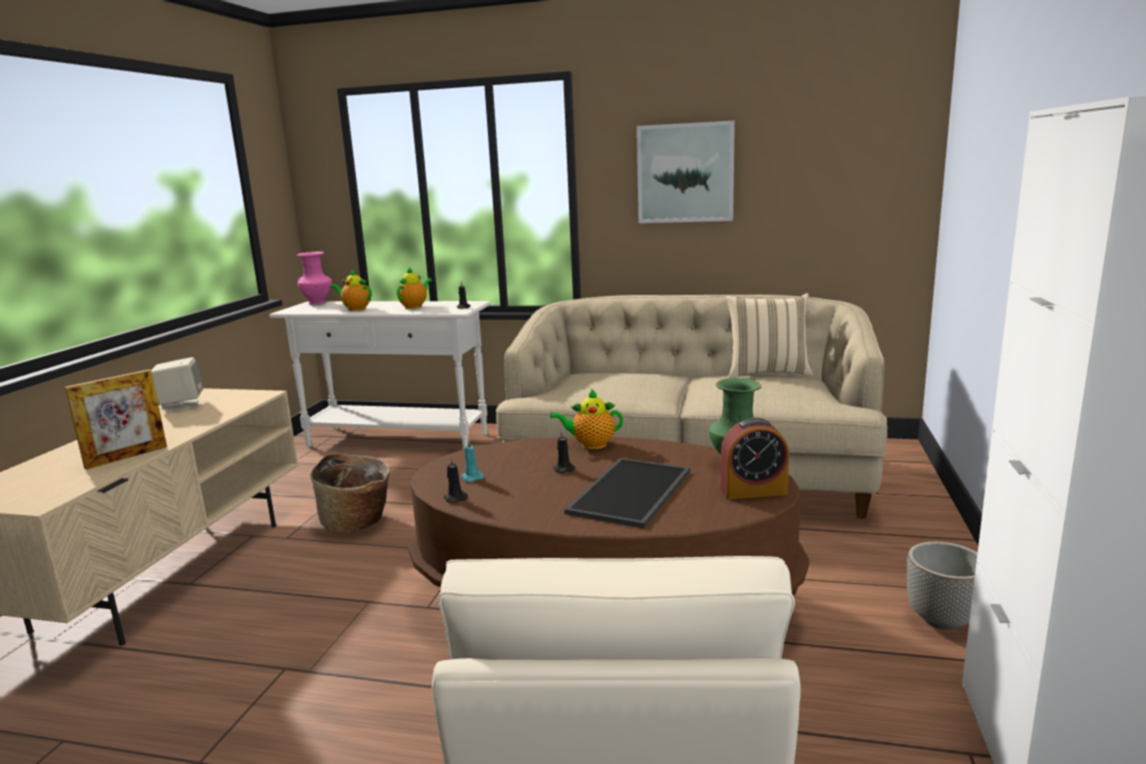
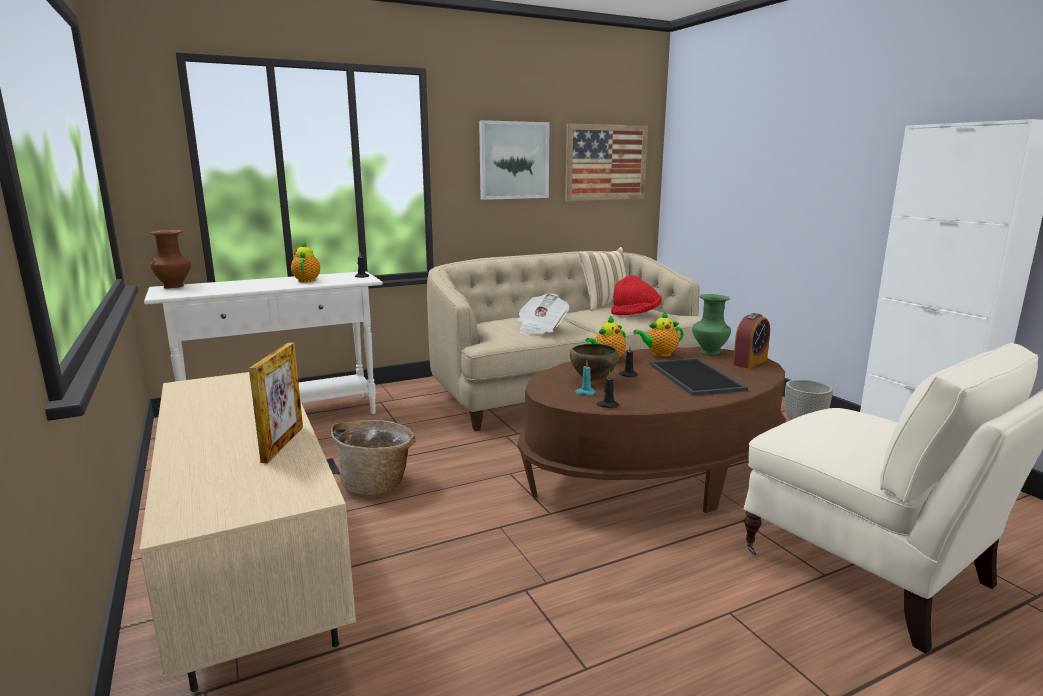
camera: 40 degrees left, 0 degrees up
beige speaker [151,357,203,412] -> none
pink vase [297,251,332,304] -> brown vase [150,230,191,288]
teapot [330,269,372,311] -> teapot moved to [633,312,683,356]
none -> newspaper [517,293,570,334]
none -> picture [565,123,648,201]
none -> brown bowl [570,344,619,381]
none -> red hat [611,275,662,315]

